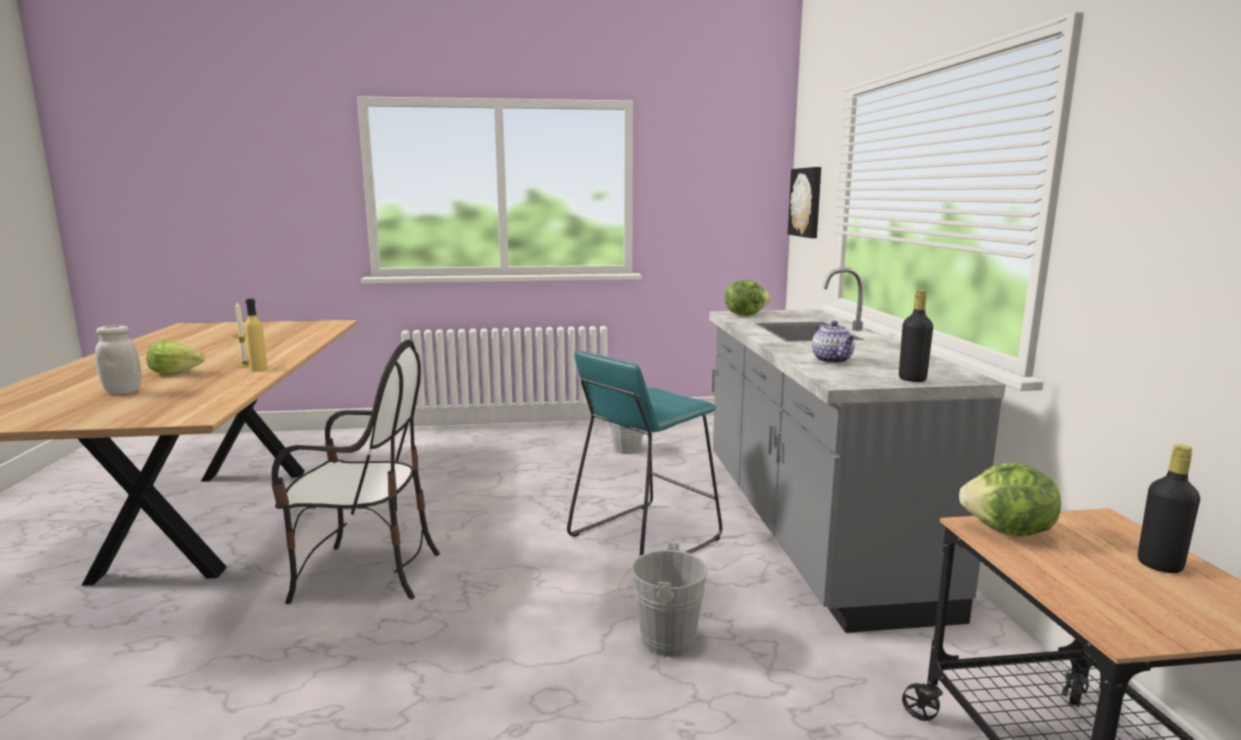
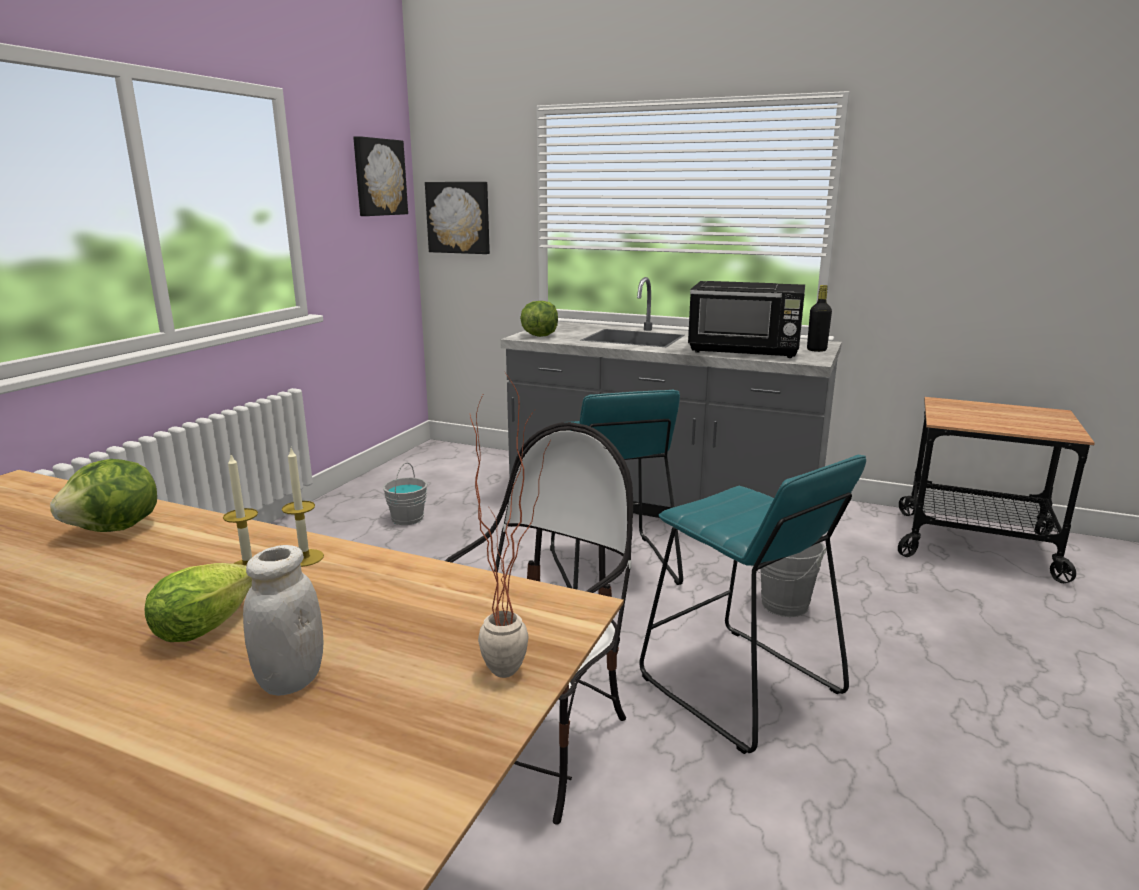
camera: 60 degrees left, 5 degrees up
yellow bottle [245,298,268,372] -> candle [282,448,324,567]
teapot [812,321,855,363] -> black microwave [688,281,805,358]
lettuce [959,463,1061,537] -> lettuce moved to [50,459,157,532]
black bottle [1138,445,1200,573] -> none
none -> picture [353,136,408,216]
none -> potted plant [470,374,551,678]
none -> turquoise stool [639,455,866,754]

